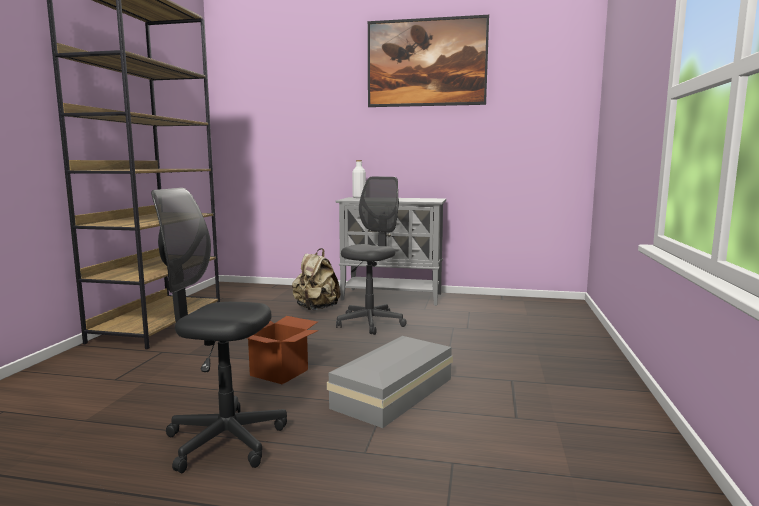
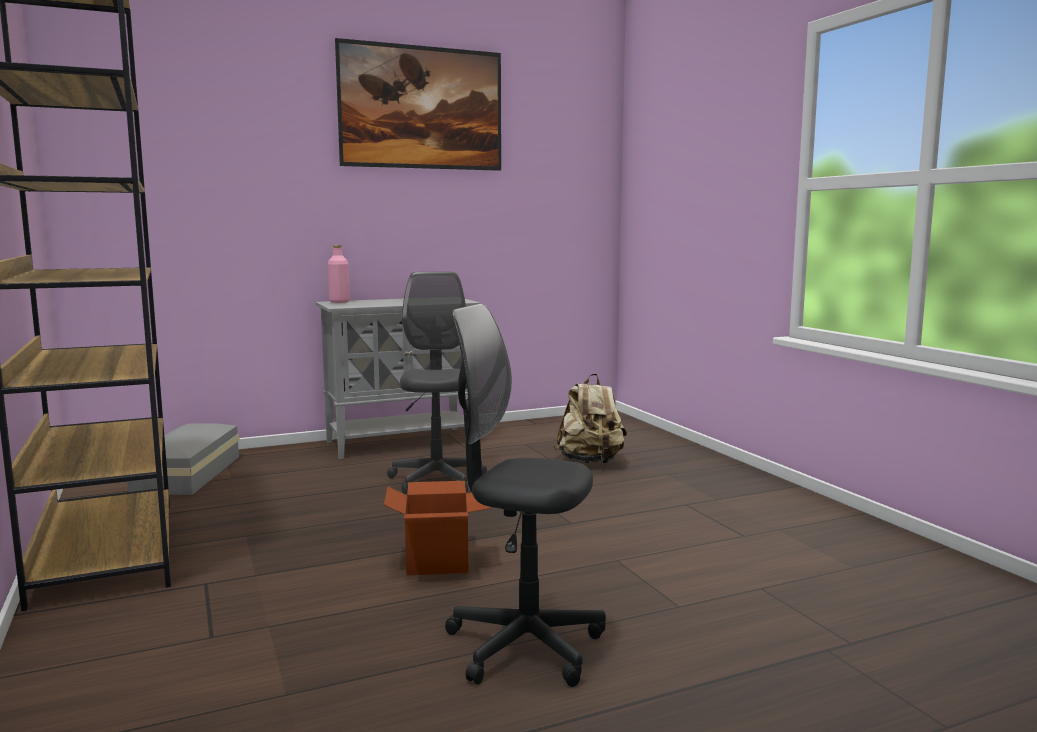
camera: 35 degrees left, 0 degrees up
black office chair [151,188,287,473] -> black office chair turned 45 degrees clockwise [445,304,606,687]
beige backpack [292,248,340,310] -> beige backpack moved to [554,374,627,464]
grey storage box [327,336,453,428] -> grey storage box moved to [127,424,239,495]
white bottle [352,160,366,198] -> pink bottle [328,245,350,303]

